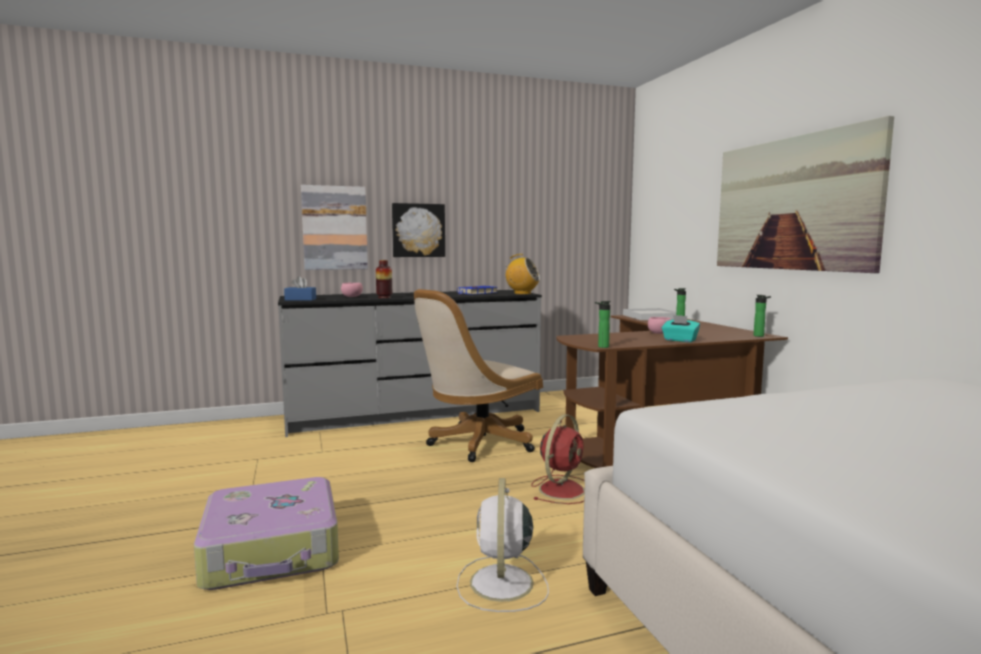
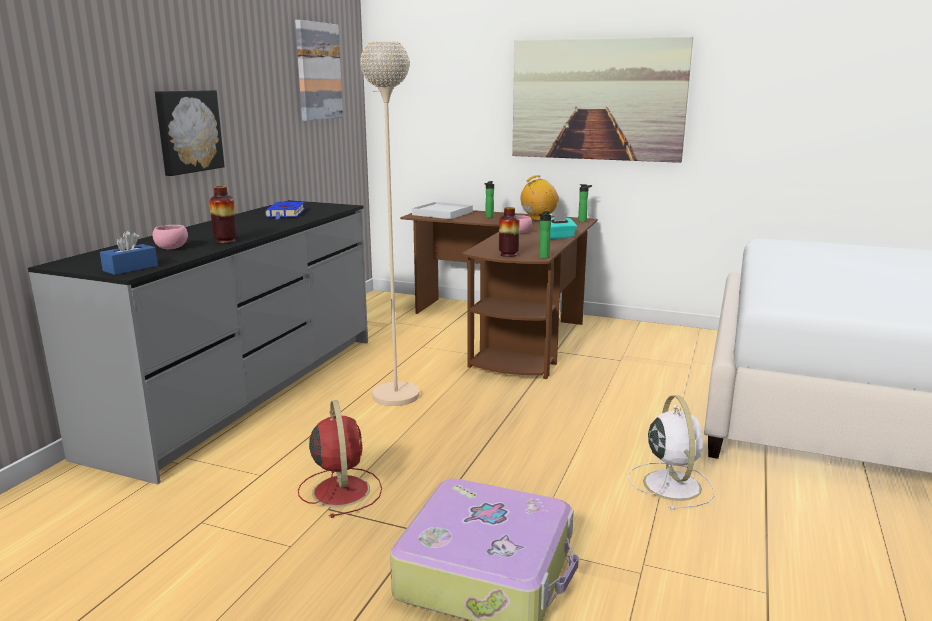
camera: 50 degrees left, 10 degrees up
picture [301,185,368,270] -> picture moved to [295,20,343,121]
office chair [414,289,543,462] -> beige floor lamp [360,41,419,406]
white fan [457,478,549,612] -> white fan turned 135 degrees counterclockwise [628,395,715,510]
radio [503,254,540,295] -> radio moved to [521,175,559,221]
red fan [531,414,585,504] -> red fan moved to [298,400,382,518]
none -> vase [499,207,519,257]

